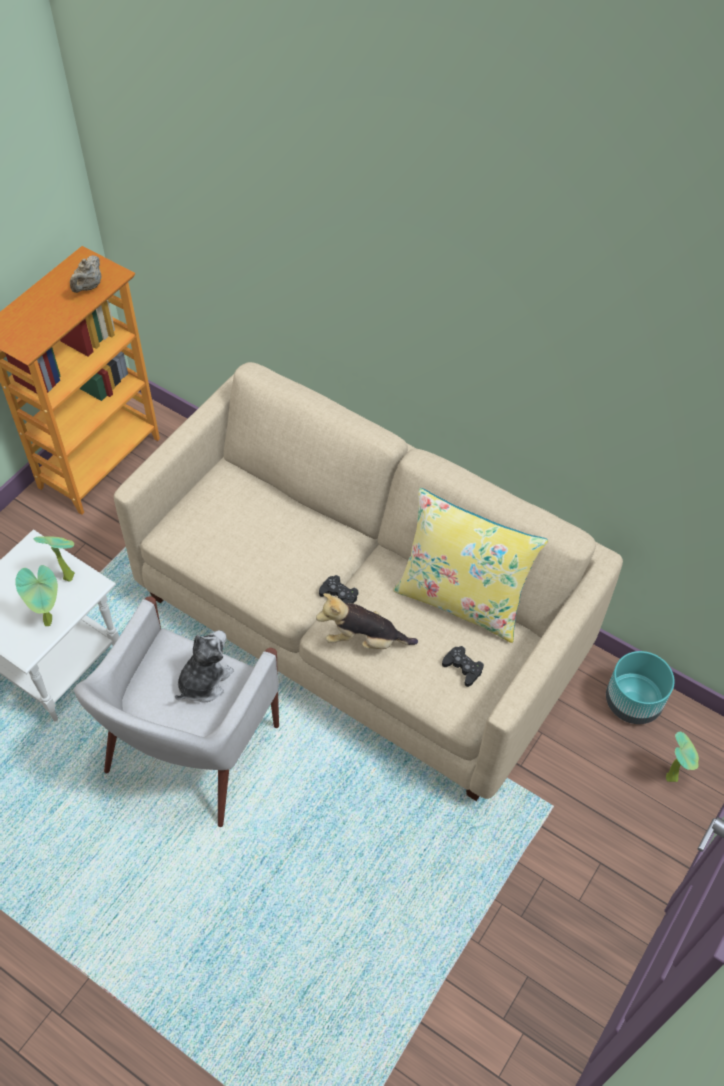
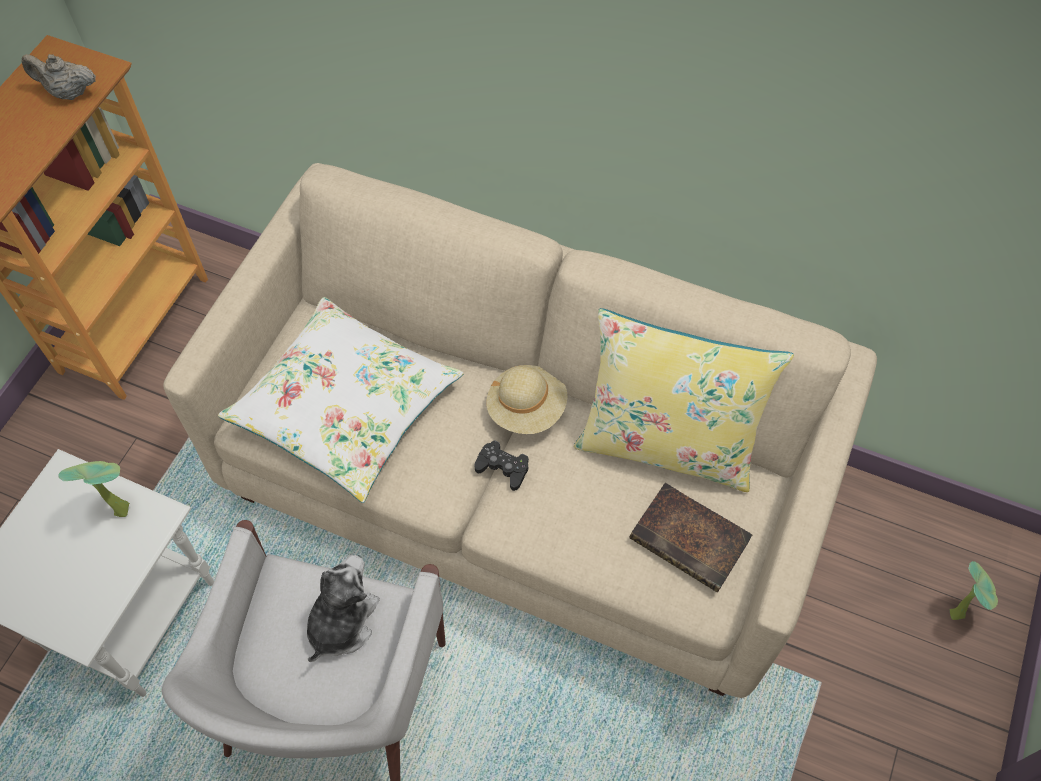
camera: 10 degrees left, 5 degrees up
potted plant [15,565,58,626] -> none
beige teapot [70,255,101,293] -> beige teapot turned 90 degrees clockwise [21,54,96,100]
plush toy [316,593,418,649] -> none
black game controller [442,646,484,687] -> book [629,483,752,593]
turquoise planter [606,651,675,724] -> none
none -> white pillow [218,297,463,503]
none -> beige hat [486,365,567,434]

